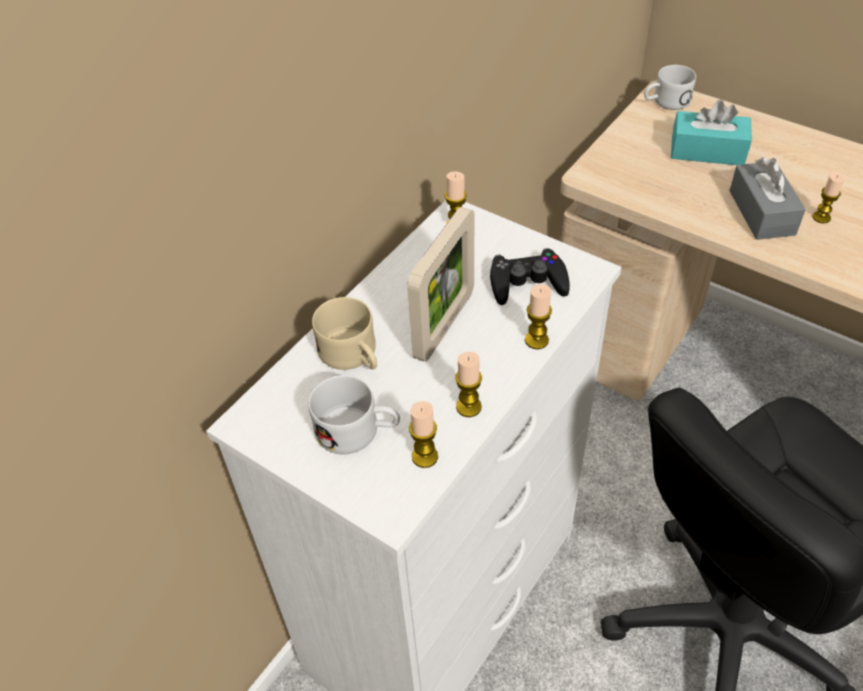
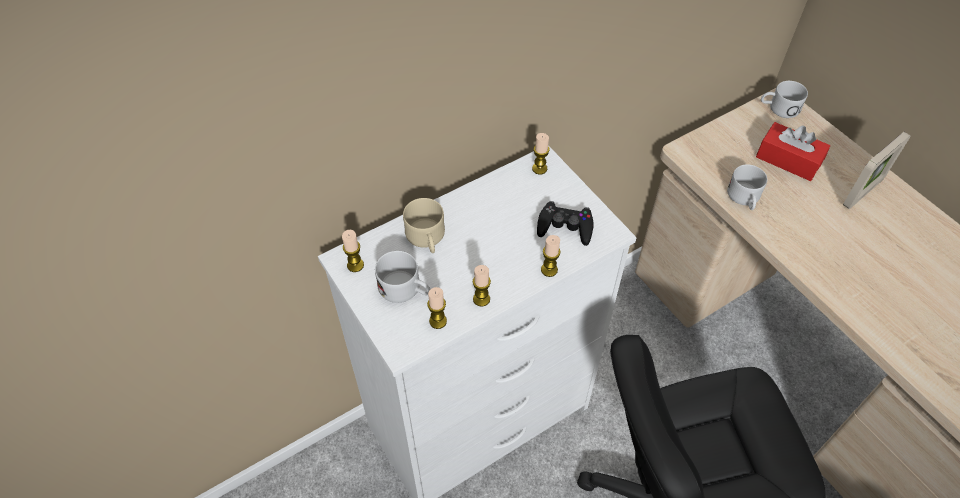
camera: 20 degrees right, 5 degrees up
picture frame [407,207,474,362] -> picture frame moved to [843,132,911,209]
turquoise tissue box [671,100,752,165] -> red tissue box [756,122,830,181]
grey tissue box [730,158,806,240] -> none
candle [812,172,845,223] -> candle moved to [342,230,364,272]
none -> white mug [727,164,767,210]

